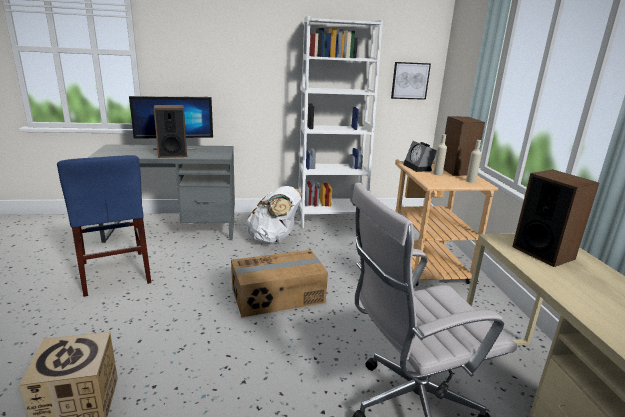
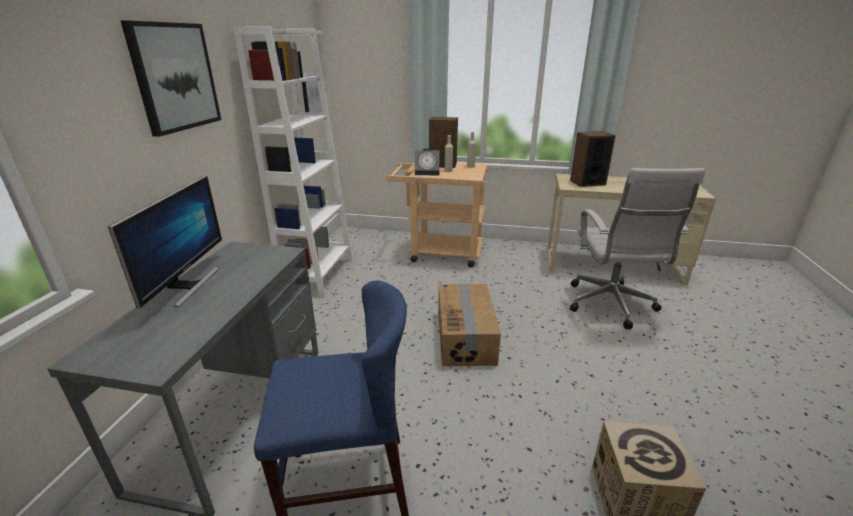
camera: 70 degrees left, 5 degrees up
speaker [154,105,187,158] -> none
white backpack [247,186,302,244] -> none
none -> picture [121,21,221,137]

